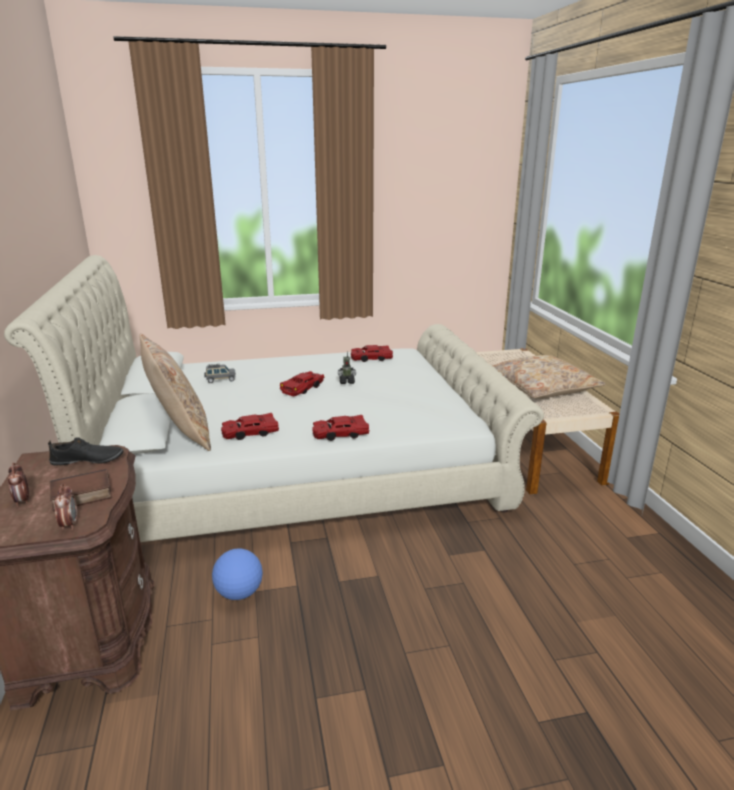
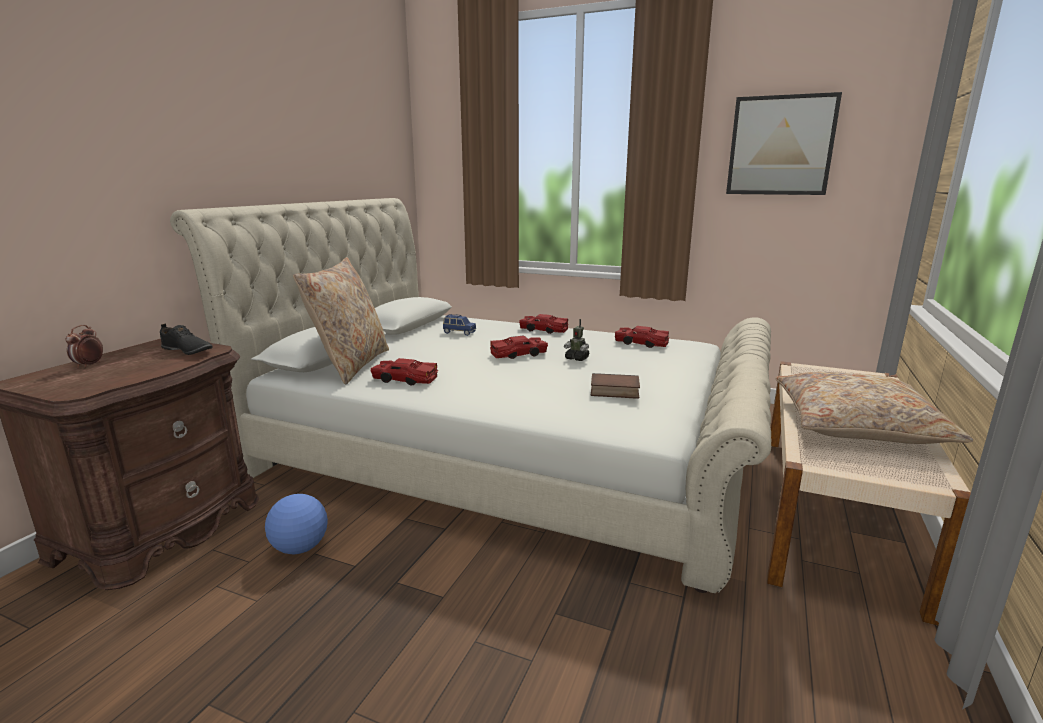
camera: 35 degrees right, 5 degrees down
book [50,469,112,511] -> book moved to [591,373,640,399]
alarm clock [54,484,77,530] -> none
grey toy car [204,364,236,383] -> blue toy car [443,314,476,336]
red toy car [312,415,370,441] -> red toy car moved to [519,314,569,334]
none -> picture [726,92,842,195]

